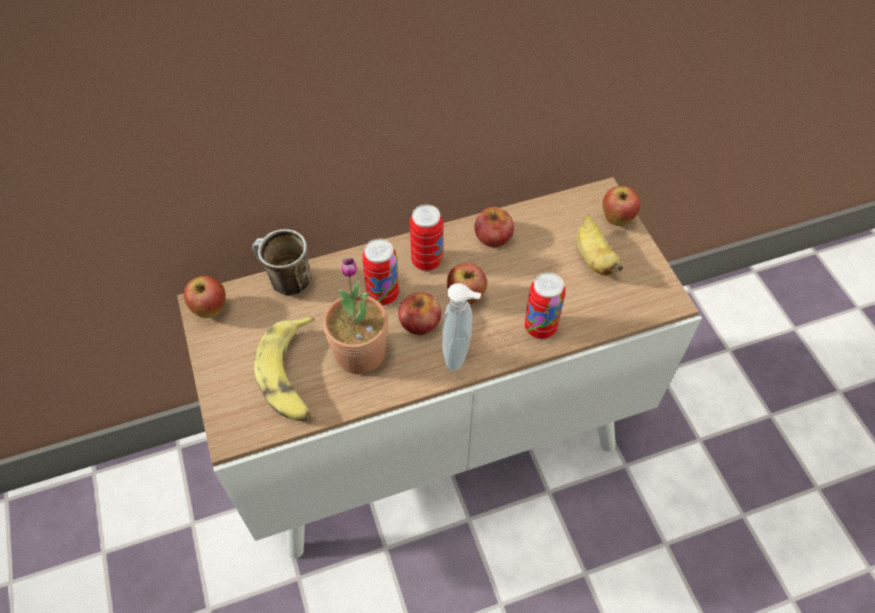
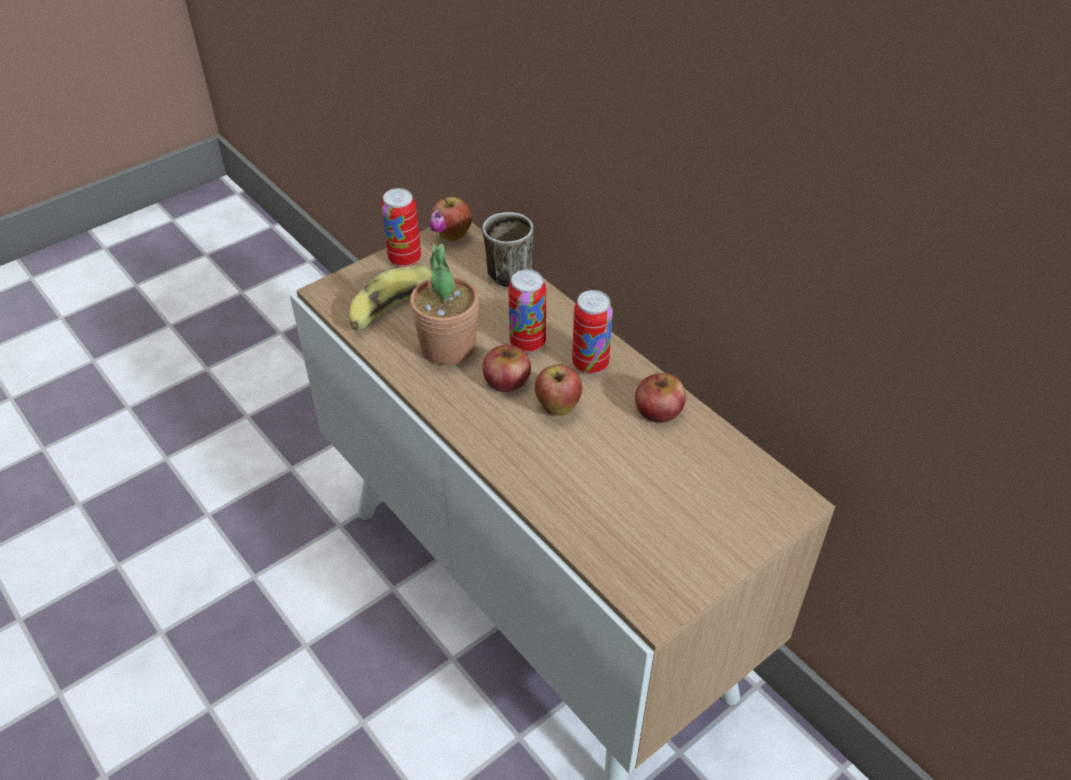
camera: 70 degrees right, 10 degrees down
soap dispenser [442,283,481,371] -> none
can [524,272,565,339] -> can moved to [381,188,421,267]
banana [576,215,623,276] -> none
apple [603,186,640,226] -> none

